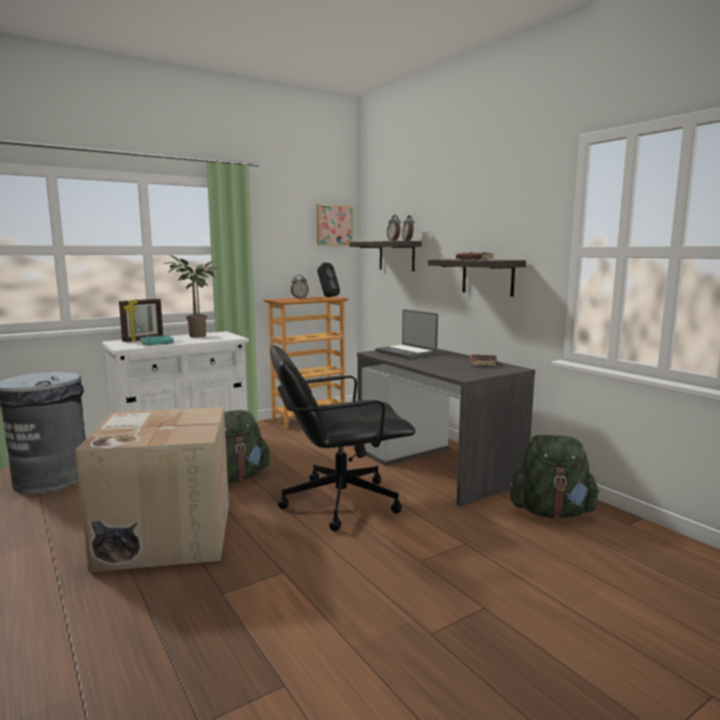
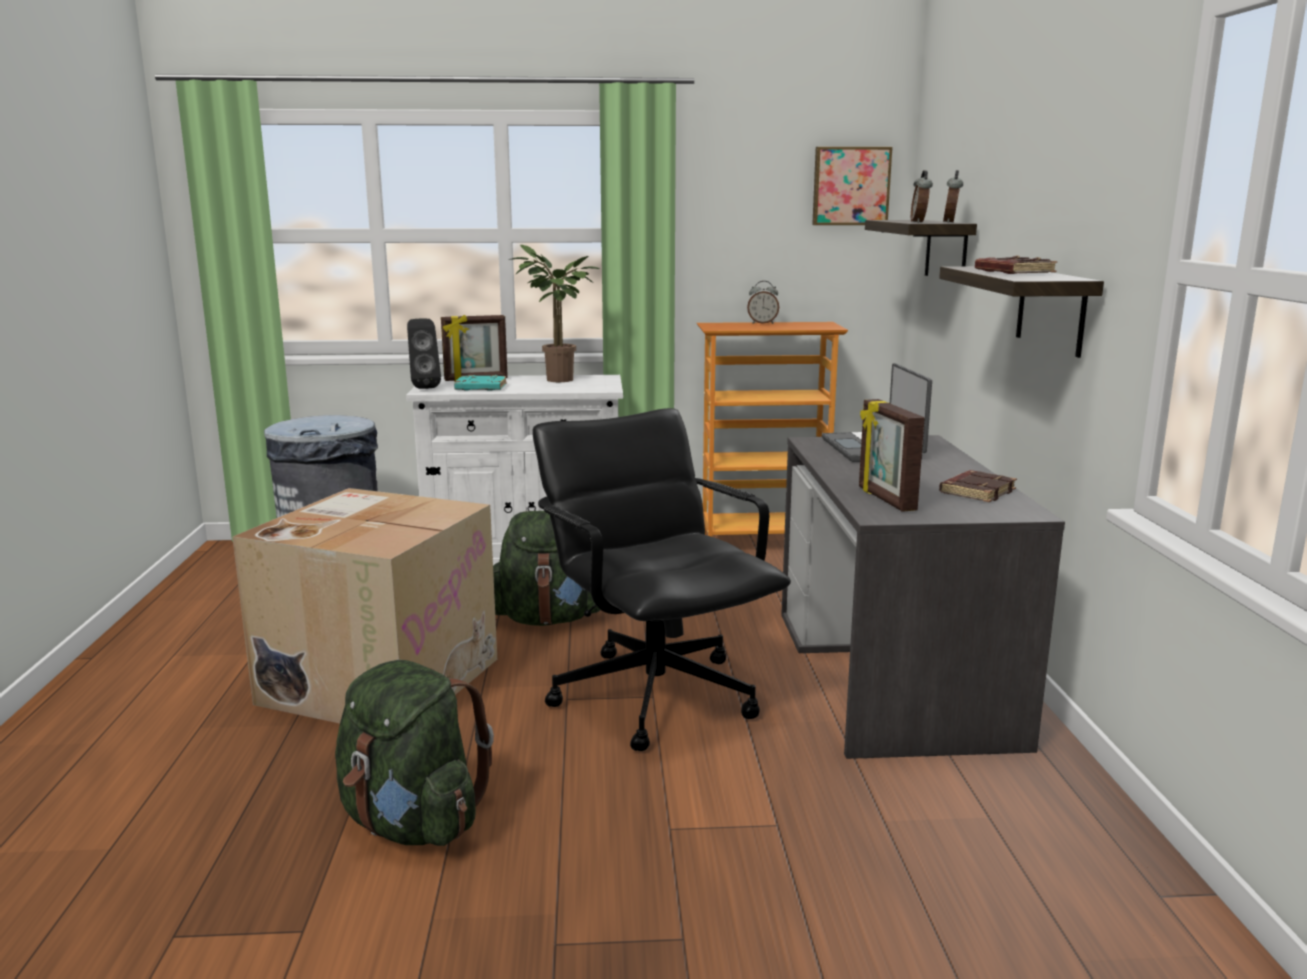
camera: 30 degrees right, 5 degrees up
black office chair [270,345,415,531] -> black office chair turned 45 degrees clockwise [533,408,791,751]
black speaker [317,263,340,297] -> black speaker moved to [407,318,441,389]
green backpack [510,435,600,518] -> green backpack moved to [335,660,494,846]
none -> picture frame [859,399,925,512]

